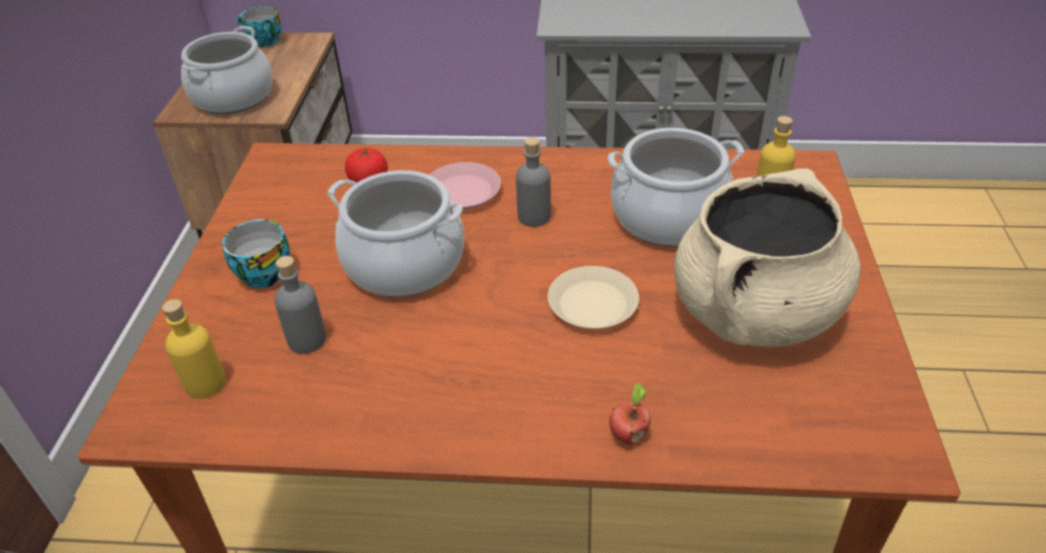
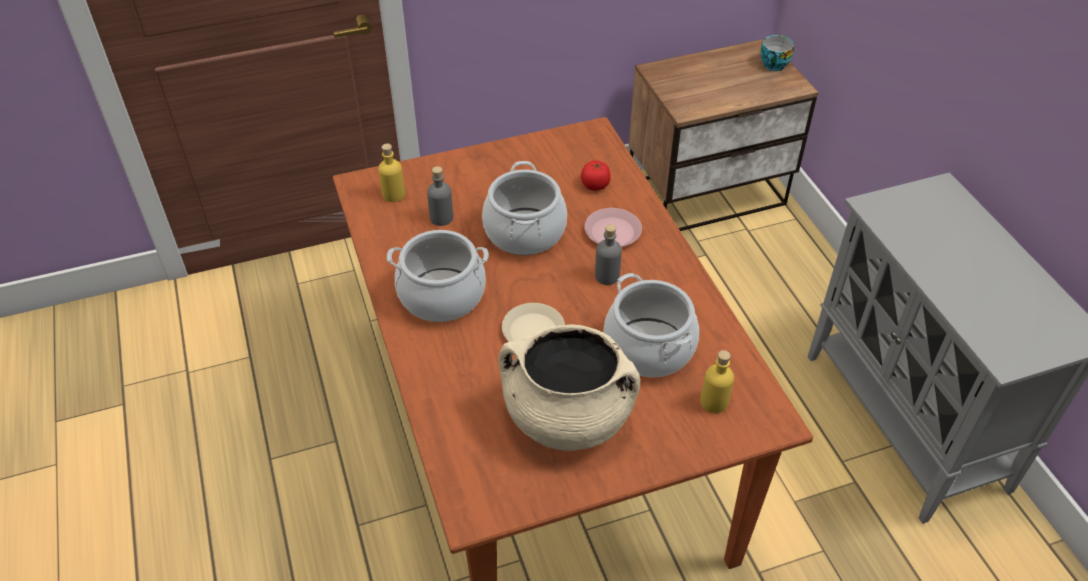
camera: 65 degrees right, 5 degrees up
cooking pot [181,26,273,114] -> cooking pot moved to [387,230,489,322]
cup [222,219,290,288] -> none
apple [609,382,651,445] -> none

